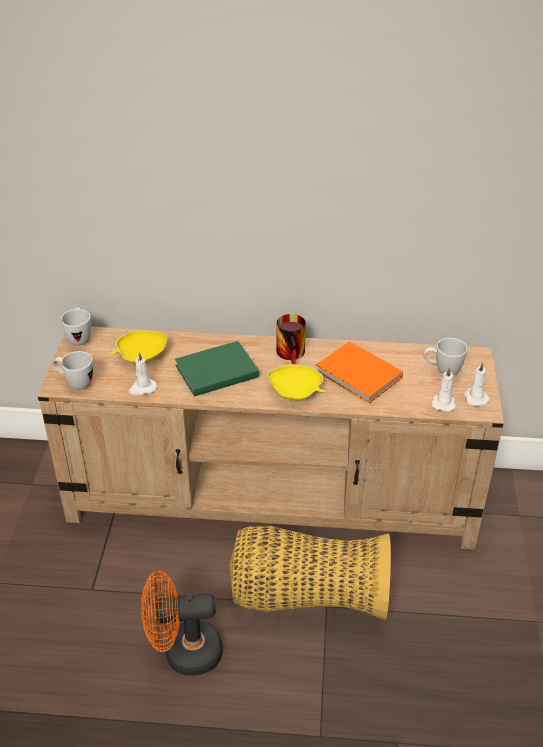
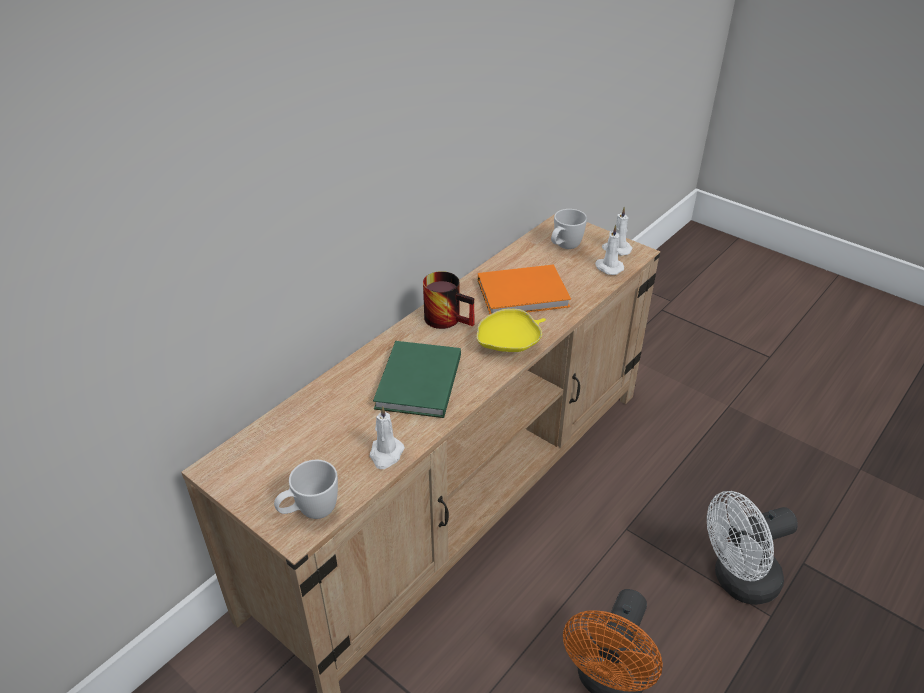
camera: 55 degrees left, 0 degrees up
white mug [61,307,91,345] -> none
yellow bowl [110,330,167,363] -> none
basket [229,526,391,620] -> none
none -> white fan [707,491,798,605]

